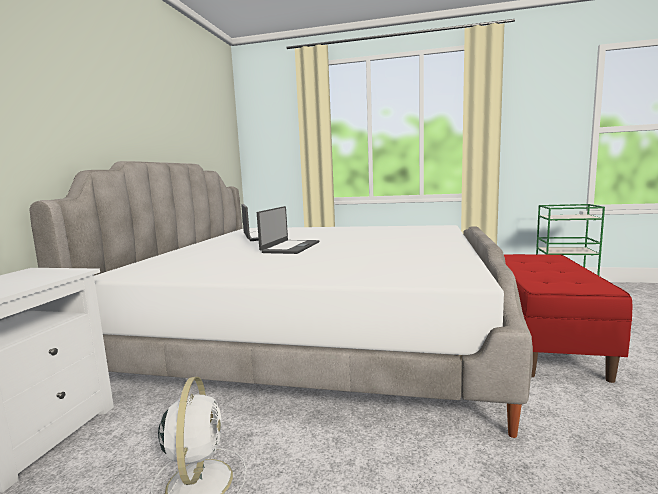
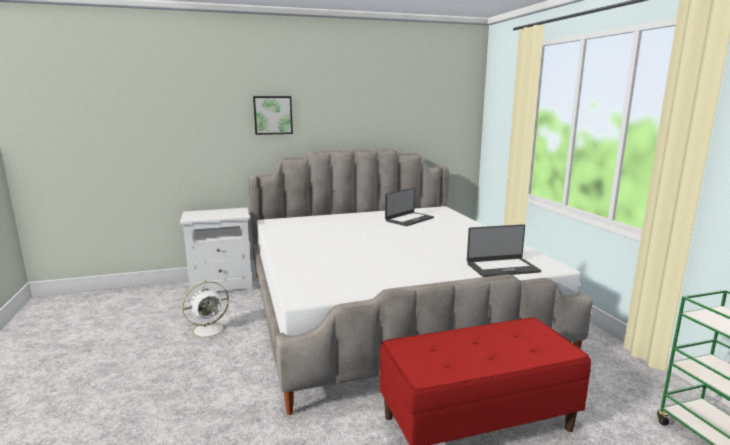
camera: 60 degrees right, 5 degrees up
laptop [257,206,319,254] -> laptop moved to [467,224,541,277]
none -> picture [253,96,293,135]

